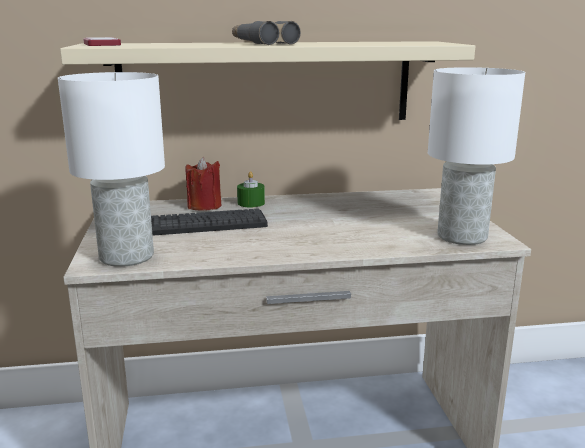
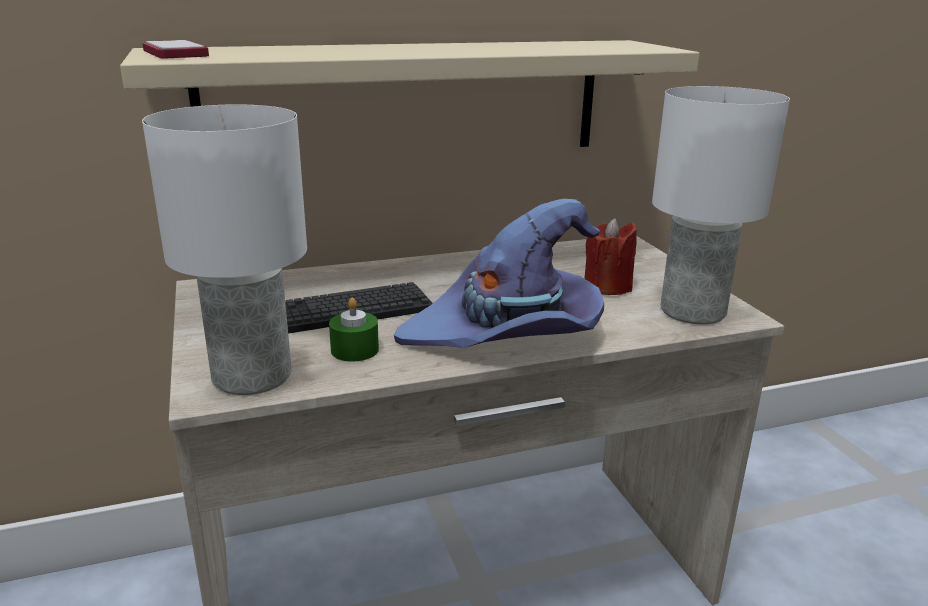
camera: 10 degrees left, 5 degrees up
red candle [185,157,221,211] -> red candle moved to [584,218,637,295]
grey binoculars [232,21,301,45] -> none
green candle [237,171,265,207] -> green candle moved to [329,297,379,362]
none -> purple hat [394,199,604,348]

